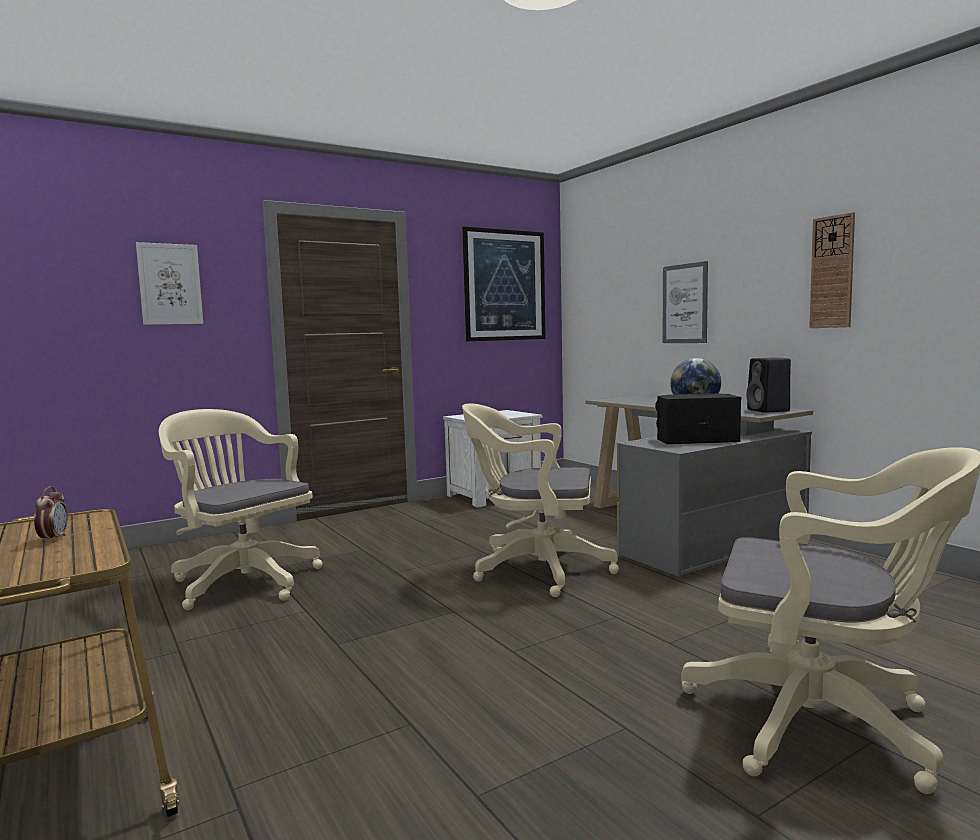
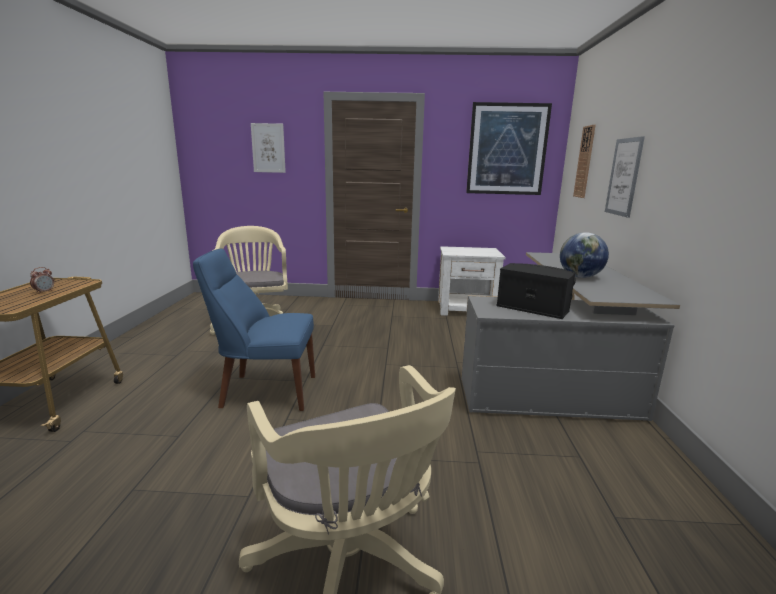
camera: 35 degrees right, 10 degrees up
beige office chair [462,404,619,597] -> none
black speaker [746,357,791,413] -> none
wall clock [809,212,855,328] -> wall clock moved to [573,125,596,198]
none -> blue chair [193,248,315,411]

